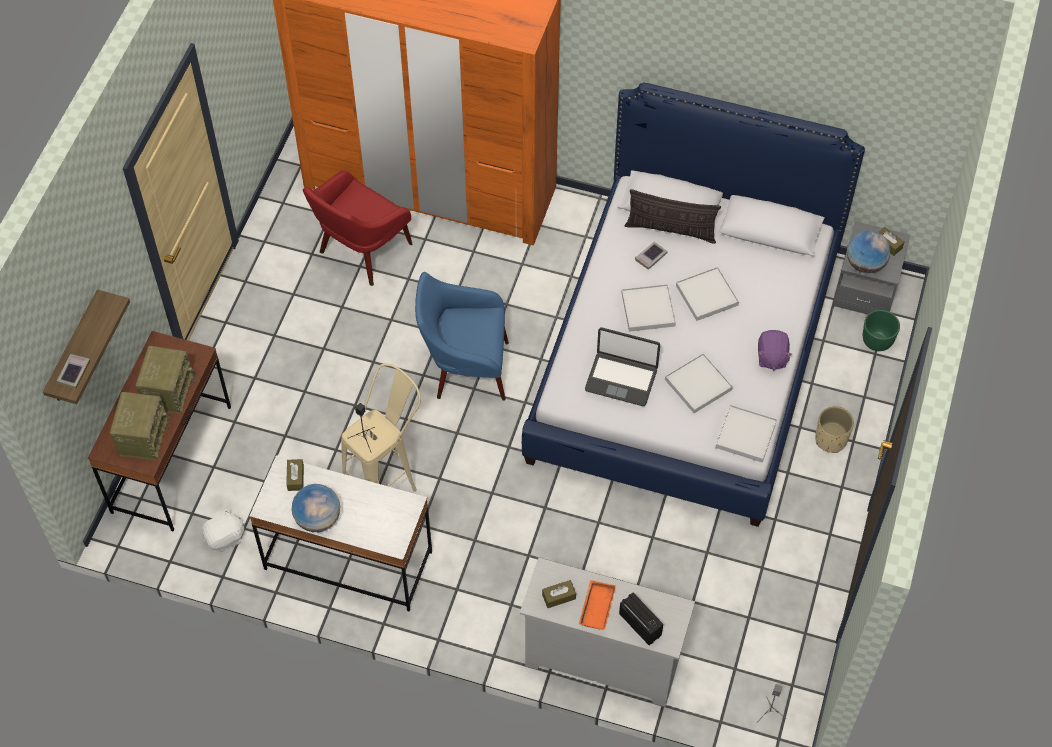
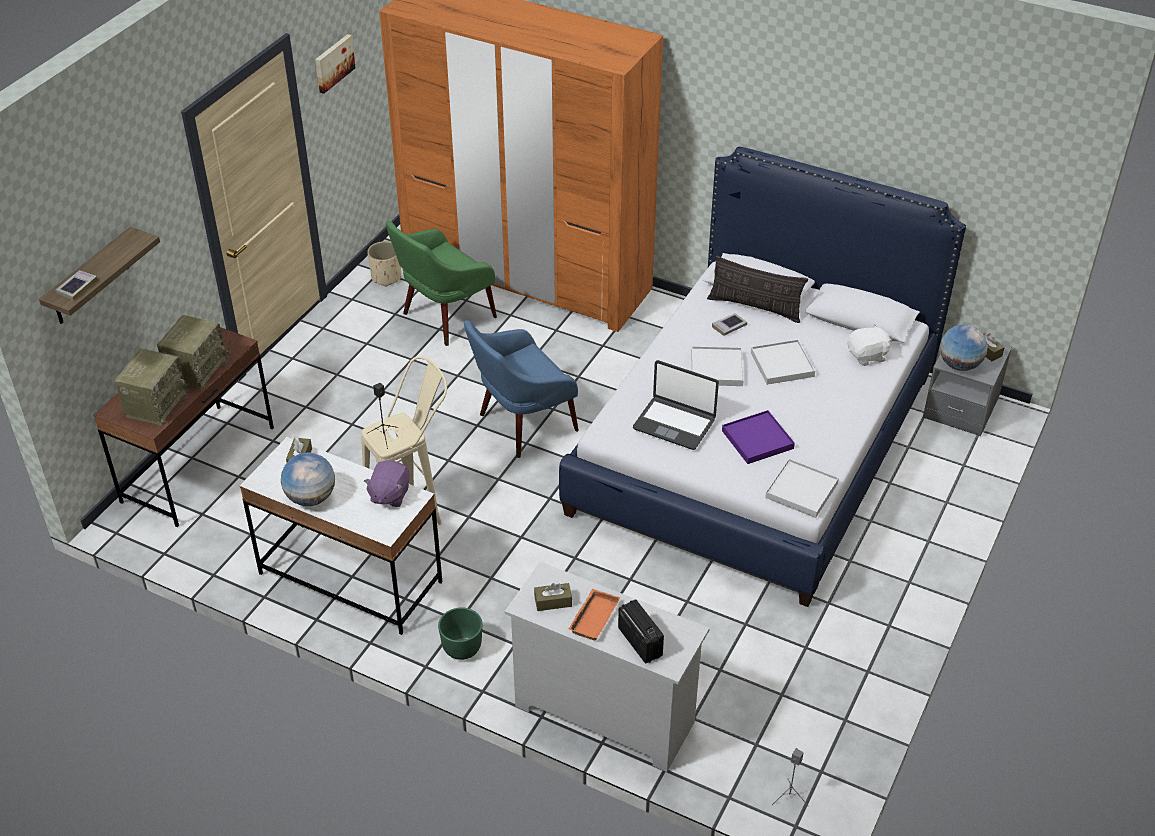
camera: 10 degrees right, 15 degrees down
white plush toy [202,510,245,552] -> white plush toy moved to [847,324,892,366]
red armchair [303,171,412,286] -> green armchair [386,221,497,346]
blue armchair [415,272,509,401] -> blue armchair turned 45 degrees counterclockwise [464,321,579,458]
white tray [665,353,733,413] -> purple tray [722,410,795,464]
purple plush toy [758,330,792,370] -> purple plush toy moved to [364,460,410,507]
beige planter [815,406,854,453] -> beige planter moved to [367,241,401,286]
green planter [863,310,900,351] -> green planter moved to [438,607,482,660]
none -> picture [315,34,355,94]

